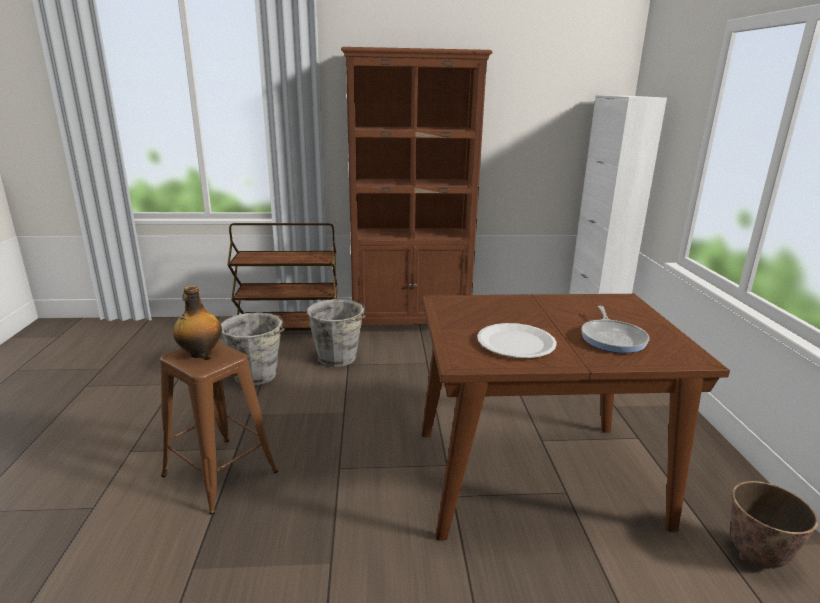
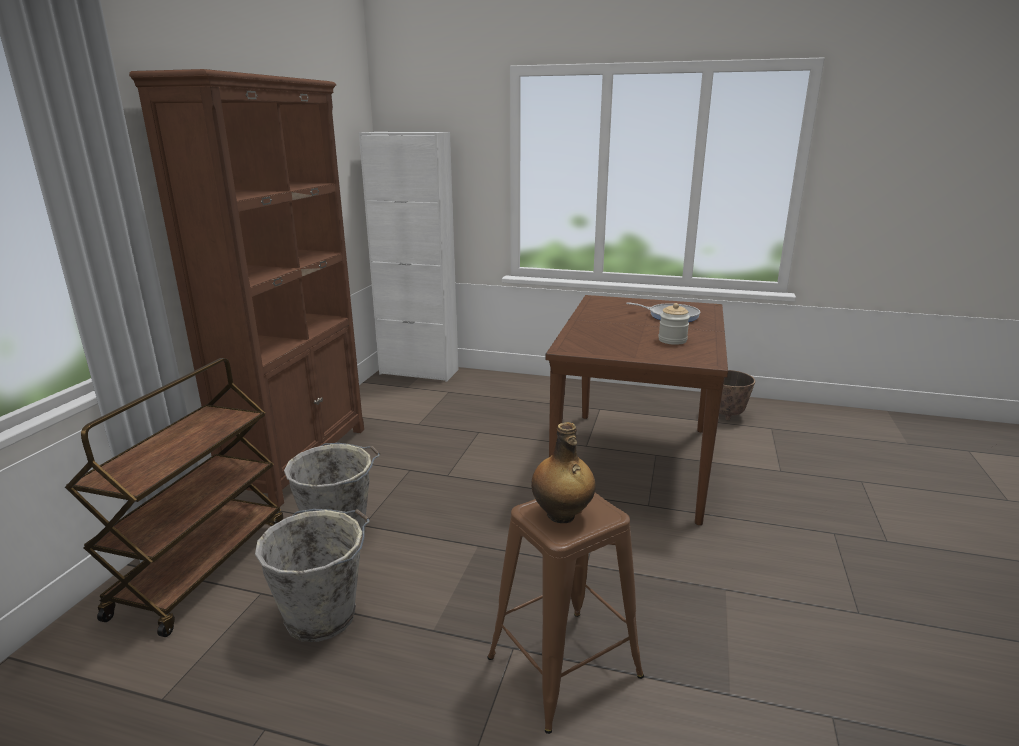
camera: 70 degrees left, 0 degrees up
white plate [477,323,557,358] -> jar [658,303,690,345]

